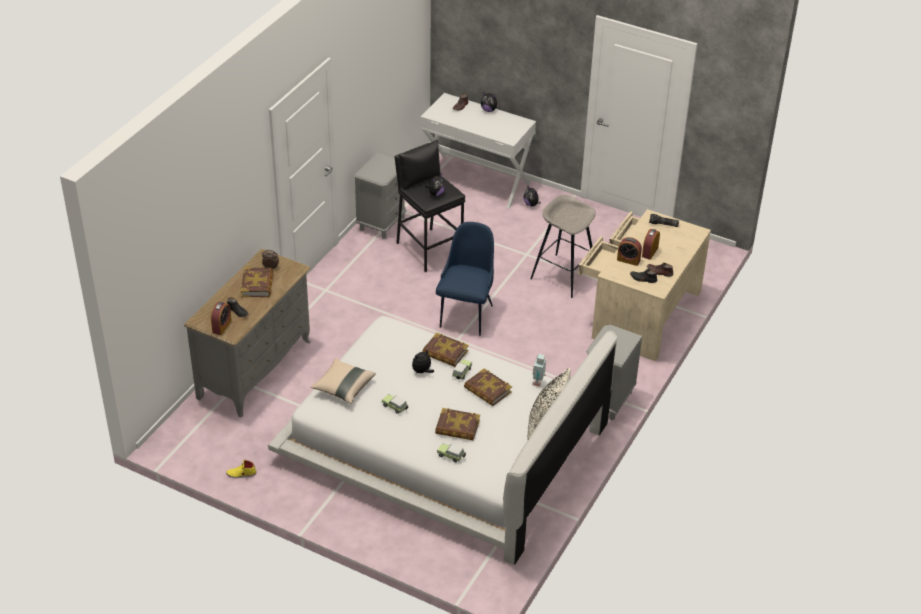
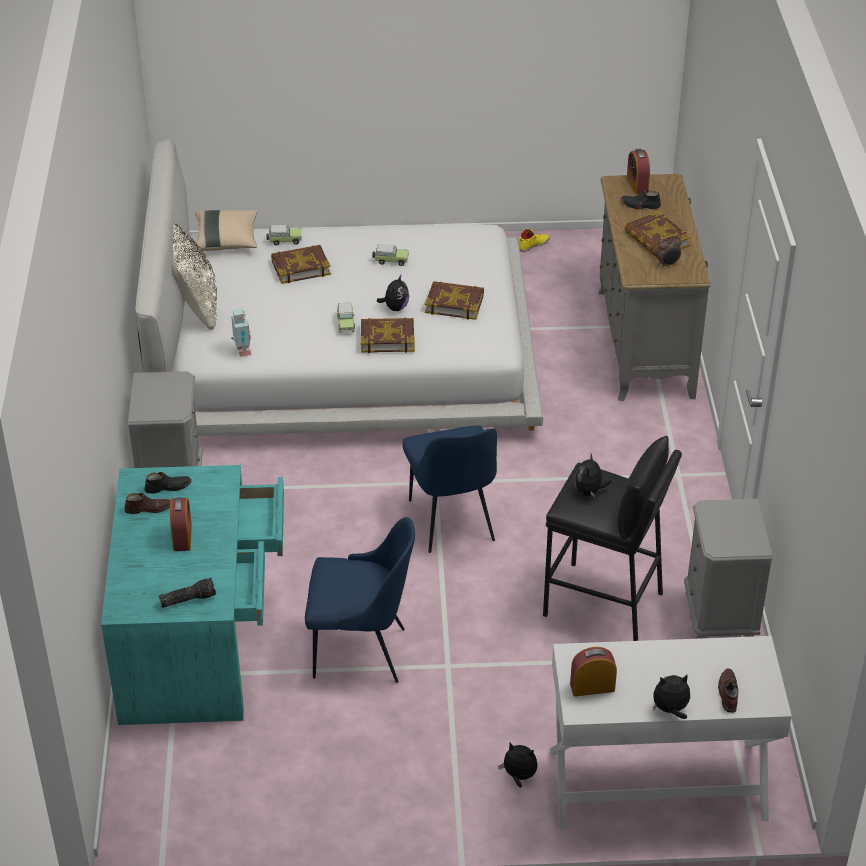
camera: 150 degrees right, 0 degrees up
beige pillow [311,358,376,404] -> beige pillow moved to [195,210,257,251]
book [464,368,512,406] -> book moved to [424,281,484,320]
grey stool [530,195,596,298] -> blue chair [305,517,415,683]
beige desk [578,209,711,361] -> turquoise desk [101,465,284,725]
alarm clock [617,237,642,266] -> alarm clock moved to [570,647,617,697]

